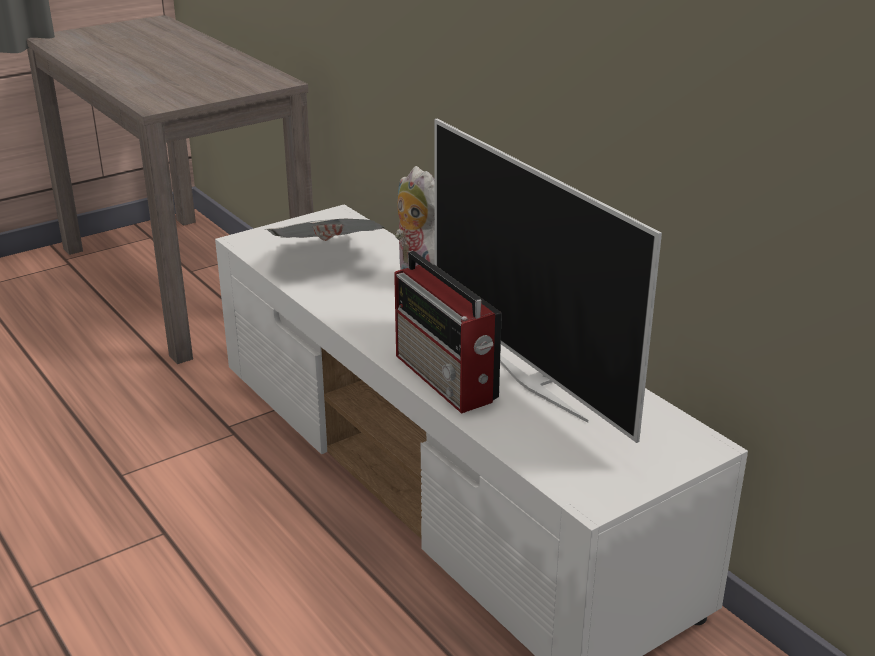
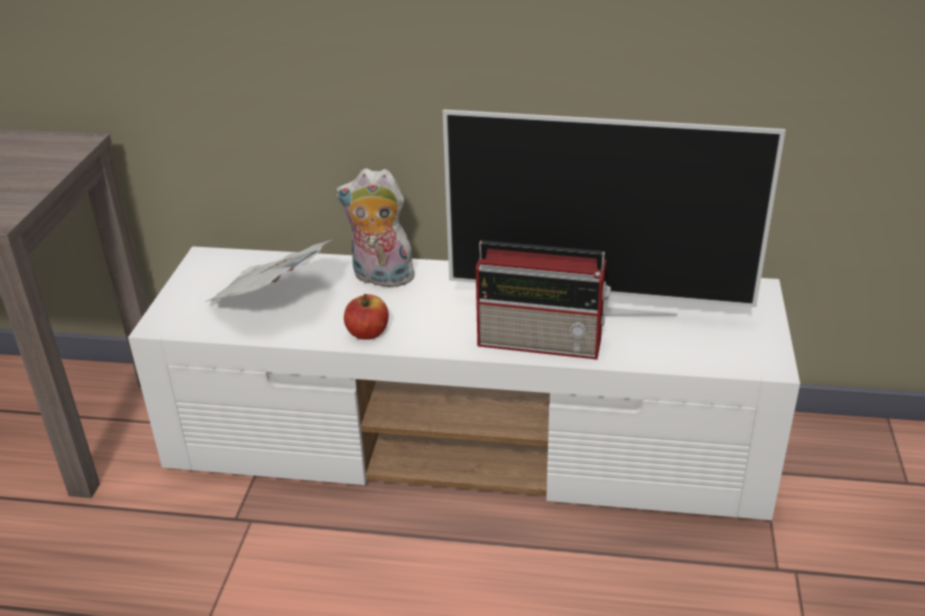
camera: 45 degrees left, 5 degrees up
none -> apple [344,294,389,340]

